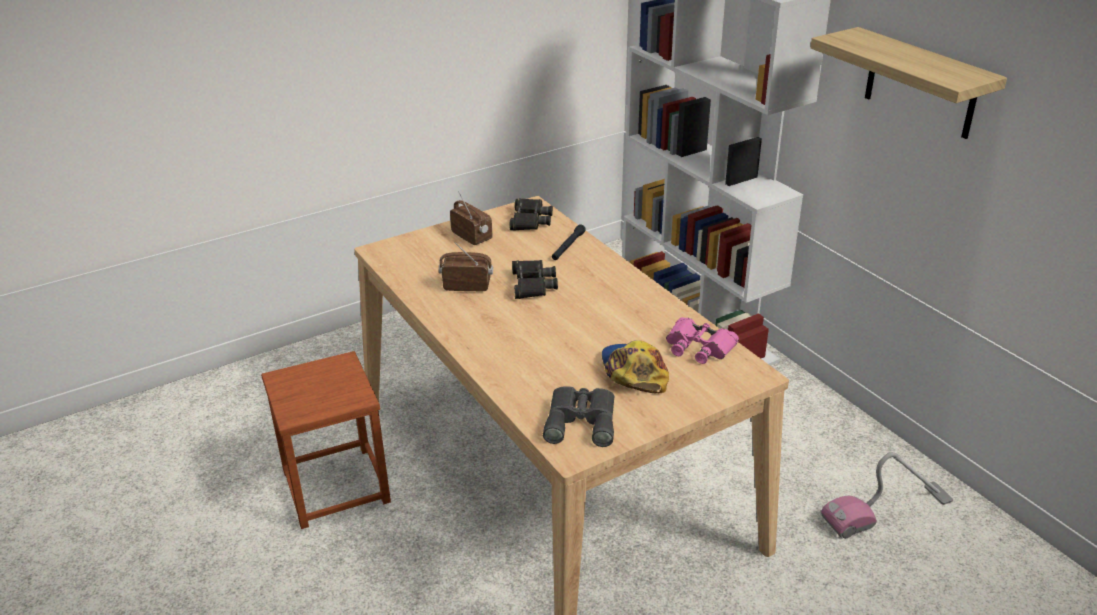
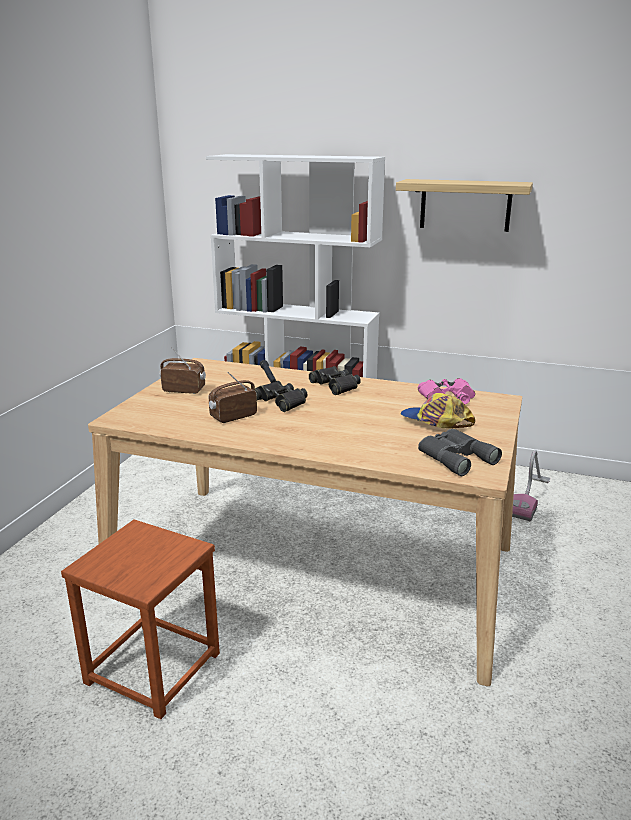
camera: 40 degrees left, 10 degrees down
black binoculars [510,198,553,231] -> black binoculars moved to [309,366,361,395]

